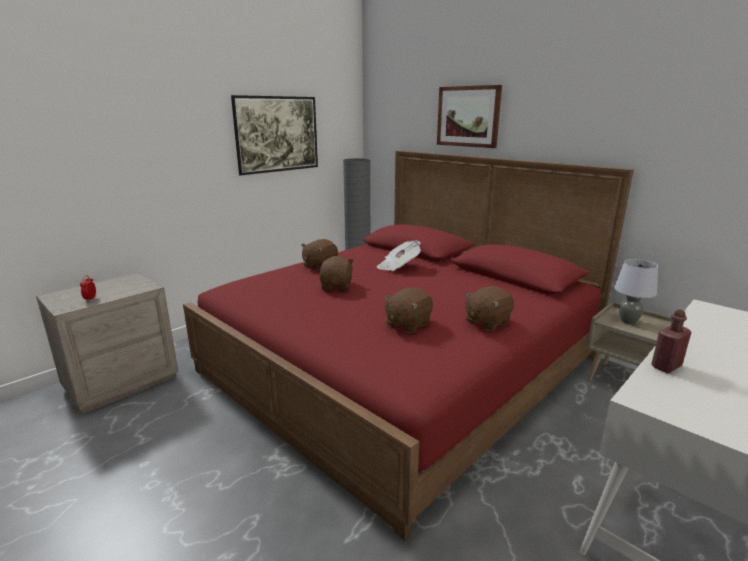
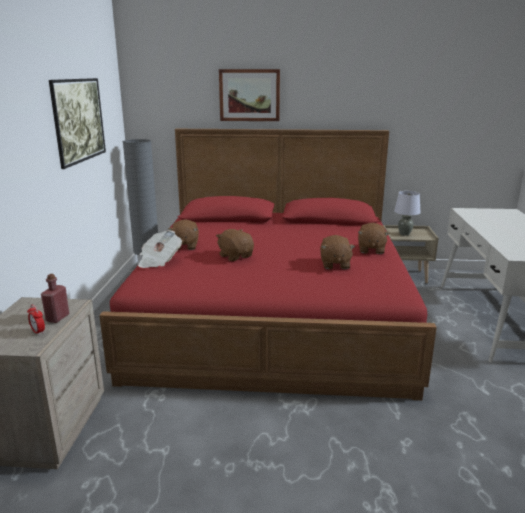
camera: 40 degrees left, 0 degrees up
newspaper [377,241,421,271] -> newspaper moved to [138,230,182,268]
red bottle [651,310,691,373] -> red bottle moved to [41,274,69,323]

